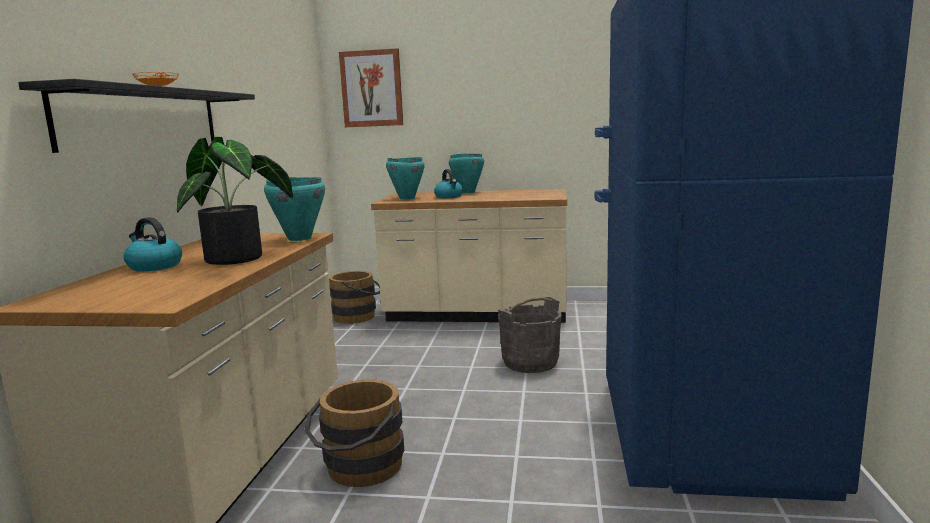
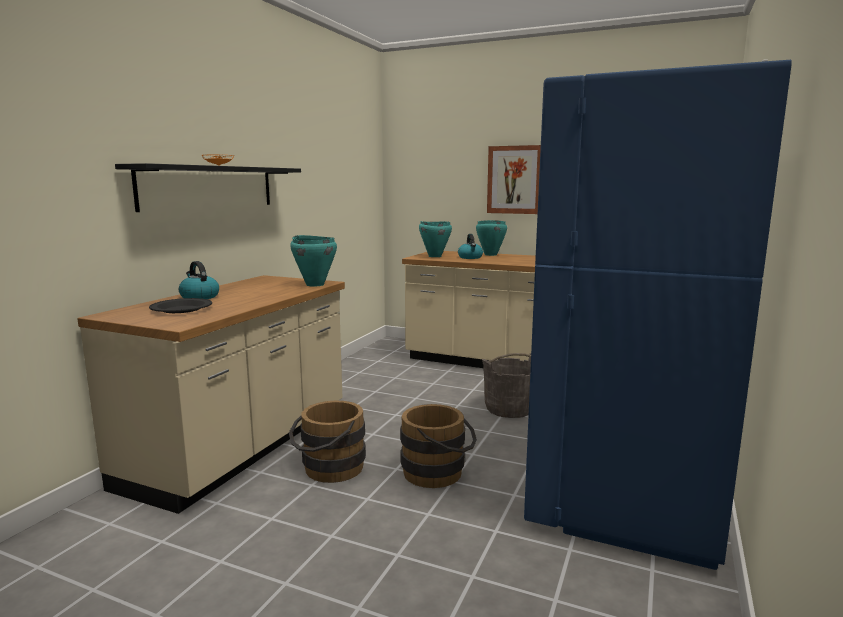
camera: 15 degrees right, 0 degrees up
potted plant [177,137,293,265] -> none
brown bucket [329,271,380,324] -> brown bucket moved to [400,404,477,488]
picture [339,48,403,127] -> picture moved to [487,145,541,214]
none -> black plate [149,298,212,313]

